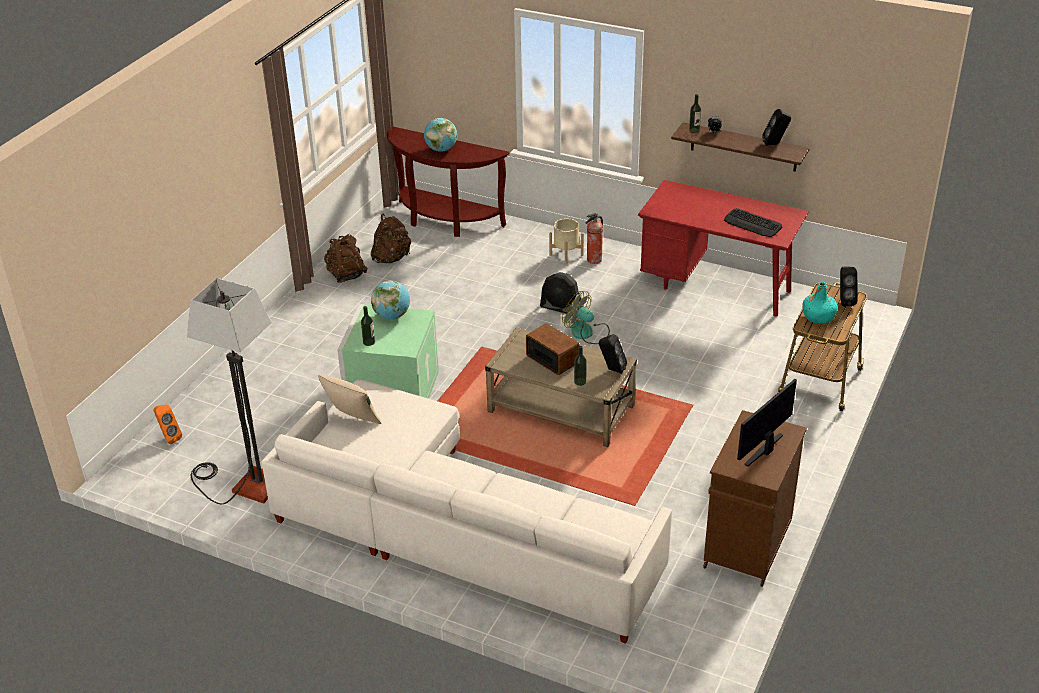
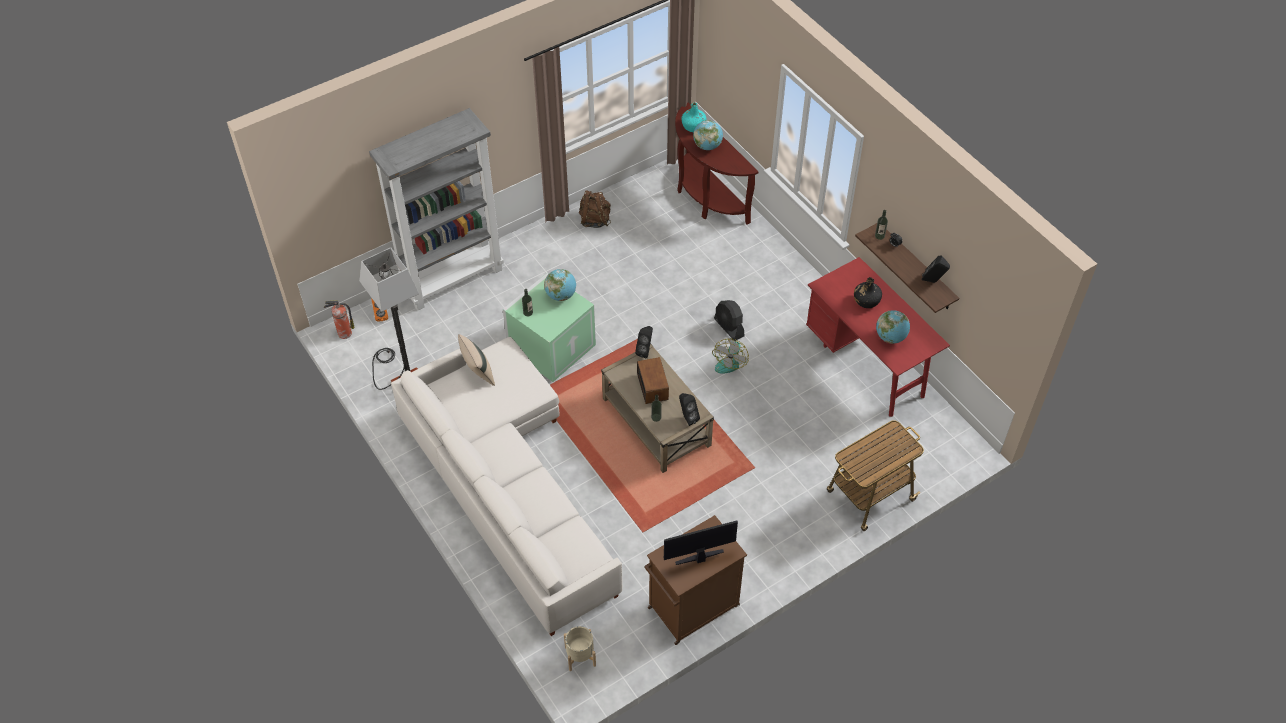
camera: 30 degrees right, 15 degrees up
brown backpack [371,213,411,263] -> none
beige planter [549,218,584,265] -> beige planter moved to [564,626,596,671]
fan [562,291,610,344] -> fan turned 135 degrees counterclockwise [712,338,749,374]
fire extinguisher [586,213,603,264] -> fire extinguisher moved to [324,300,355,339]
keyboard [724,208,782,237] -> globe [876,310,910,344]
turquoise bottle [802,282,837,324] -> turquoise bottle moved to [682,102,707,132]
black speaker [840,266,858,307] -> black speaker moved to [635,326,653,358]
none -> grey bookcase [369,108,504,310]
none -> black bottle [854,277,882,308]

